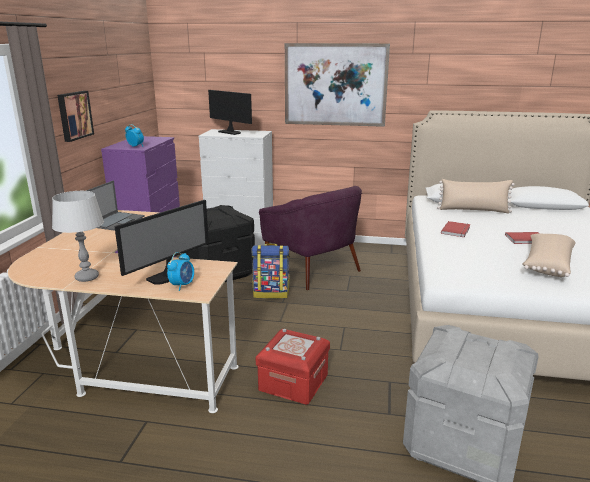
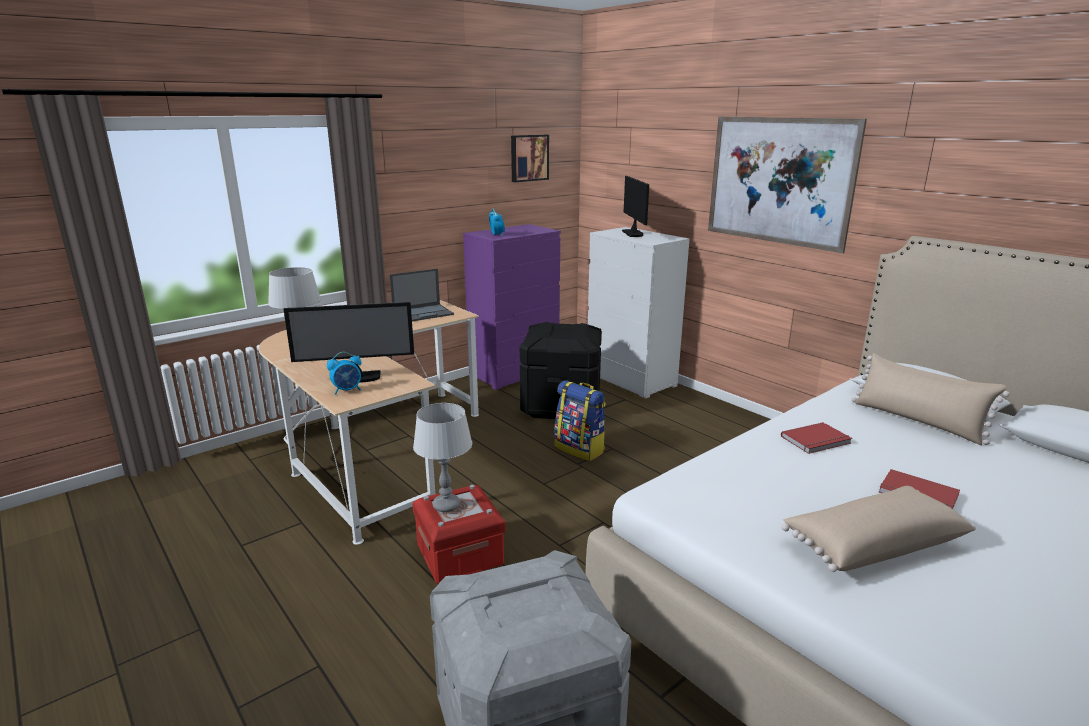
camera: 40 degrees right, 0 degrees up
picture [57,91,94,142] -> picture moved to [511,135,549,182]
purple armchair [259,186,362,290] -> none
none -> grey table lamp [413,403,472,512]

